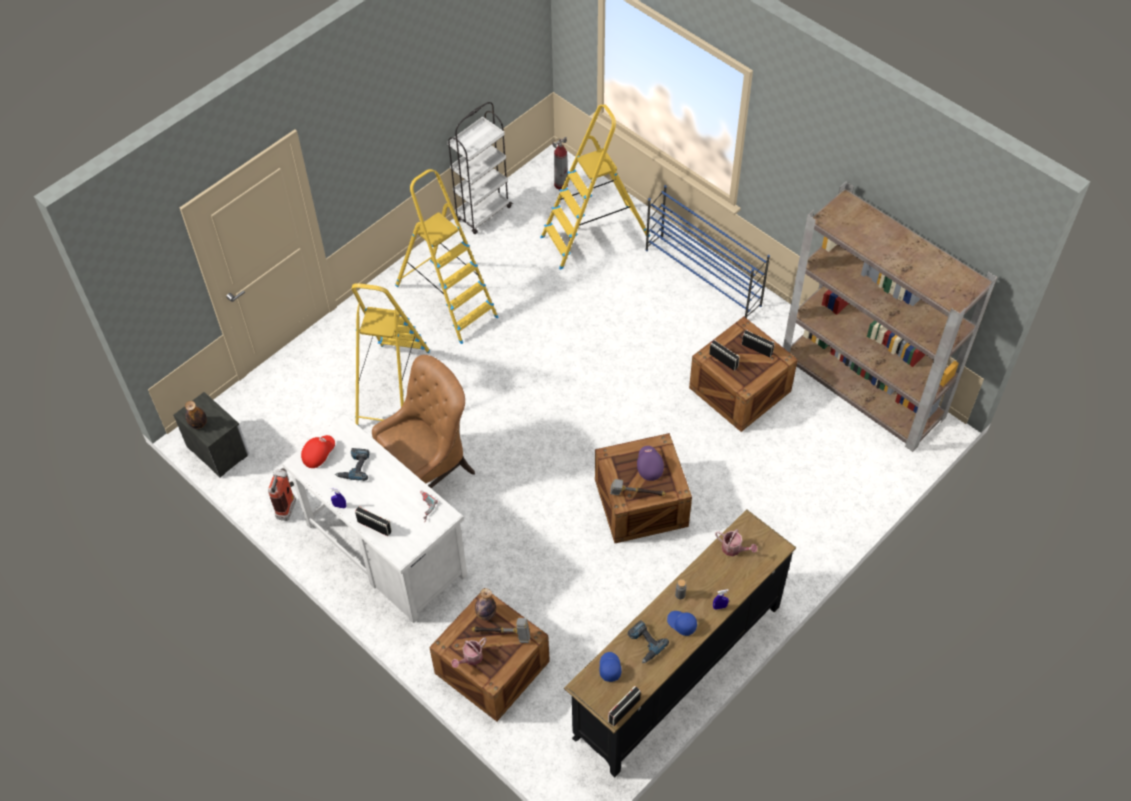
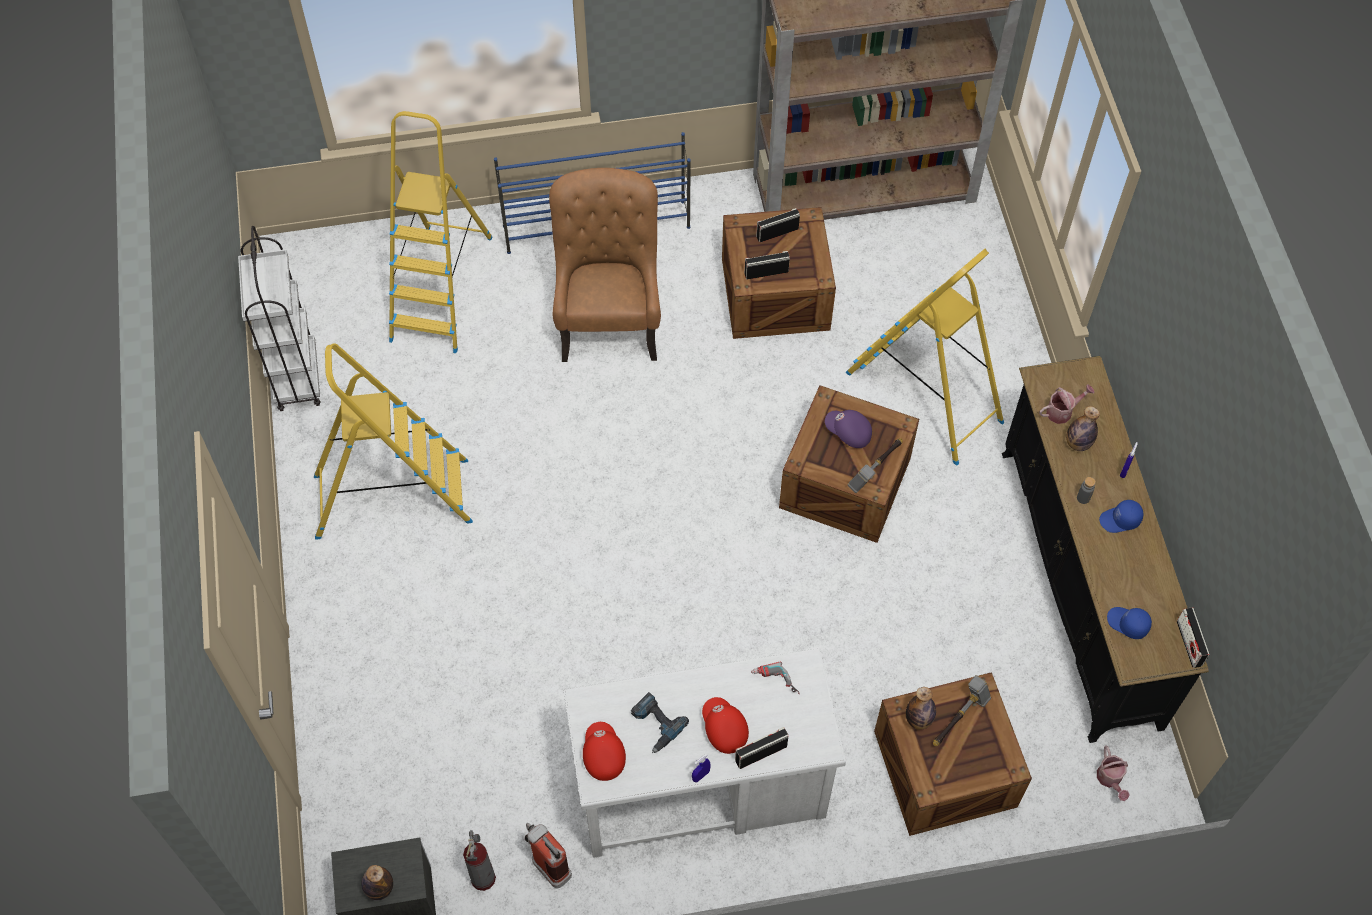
camera: 55 degrees left, 5 degrees up
yellow step ladder [352,283,430,426] -> yellow step ladder moved to [846,249,1004,465]
brown chair [372,355,475,488] -> brown chair moved to [549,168,661,362]
watering can [451,637,486,668] -> watering can moved to [1097,745,1130,801]
fire extinguisher [552,137,568,190] -> fire extinguisher moved to [463,830,496,891]
power drill [627,620,669,663] -> none
none -> red cap [702,697,749,754]
none -> bottle [1066,406,1100,451]

